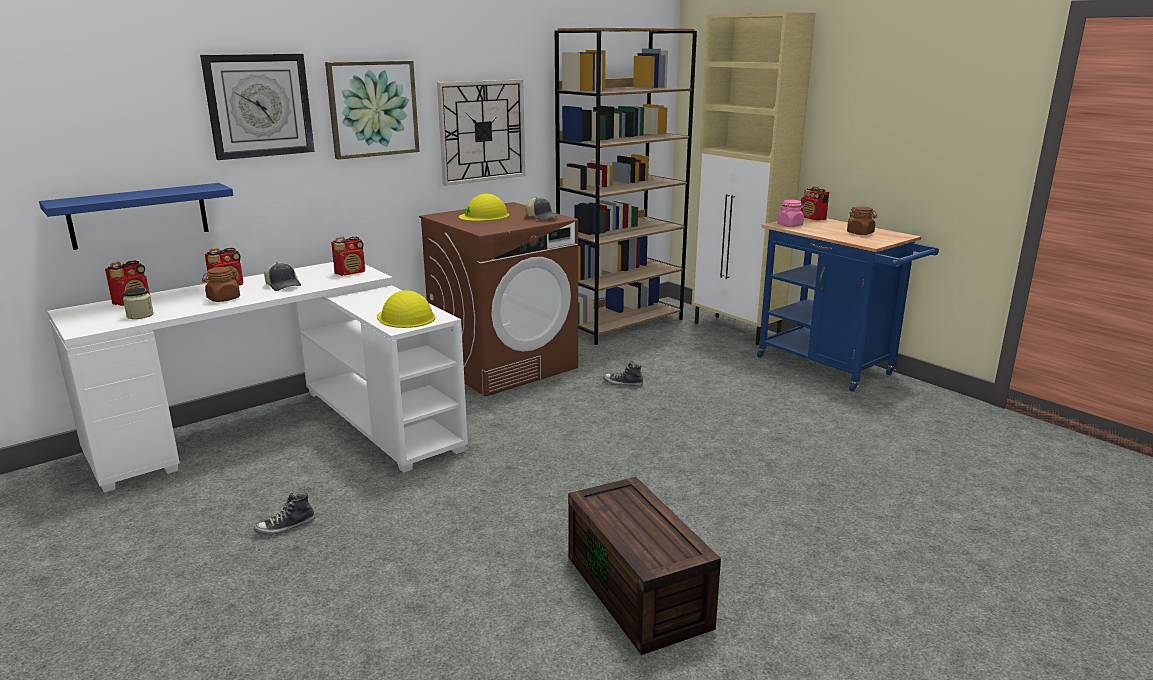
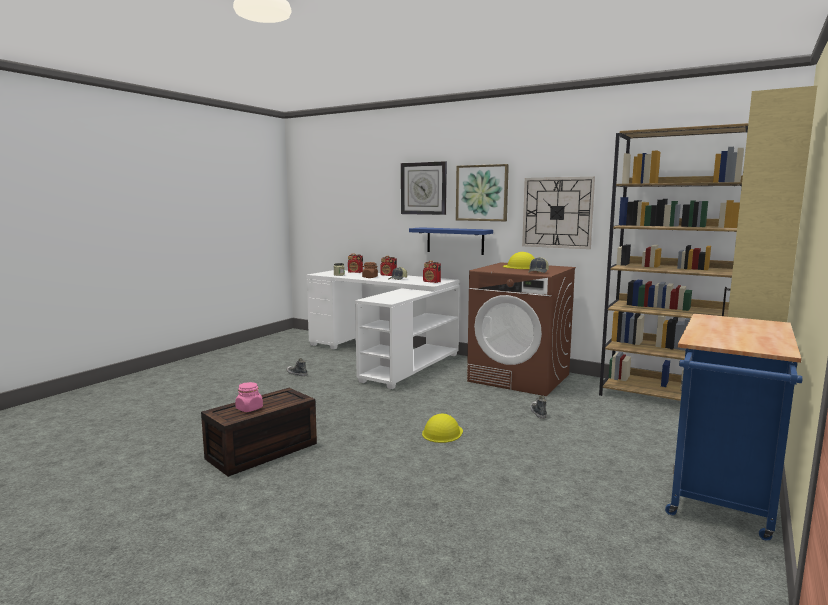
camera: 70 degrees right, 10 degrees down
blue shelf [39,183,233,250] -> blue shelf moved to [409,227,493,255]
yellow hard hat [377,290,436,328] -> yellow hard hat moved to [422,413,463,443]
pink jar [777,200,804,227] -> pink jar moved to [235,382,263,412]
radio [801,186,829,220] -> none
brown jar [847,206,877,235] -> none

